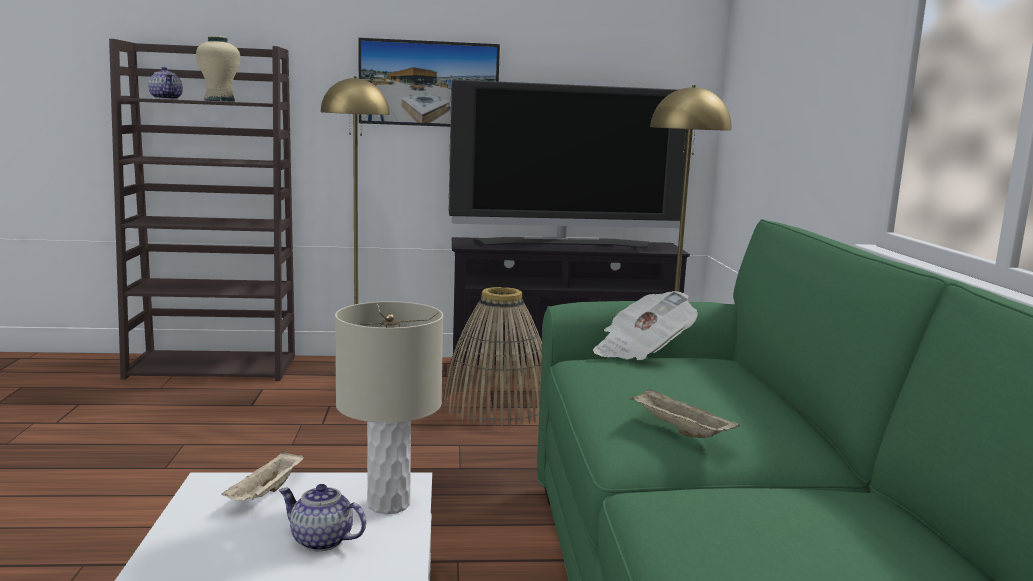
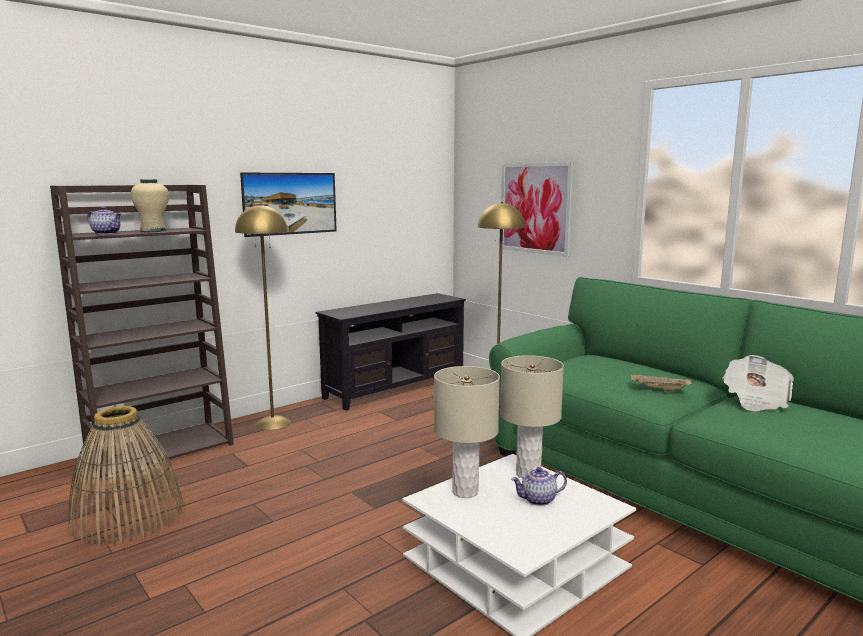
camera: 35 degrees left, 0 degrees up
beige tray [222,451,304,501] -> beige table lamp [434,366,500,498]
basket [443,287,542,426] -> basket moved to [68,406,183,546]
television [448,80,688,248] -> none
newspaper [593,291,698,360] -> newspaper moved to [723,355,794,411]
none -> picture [501,162,573,257]

